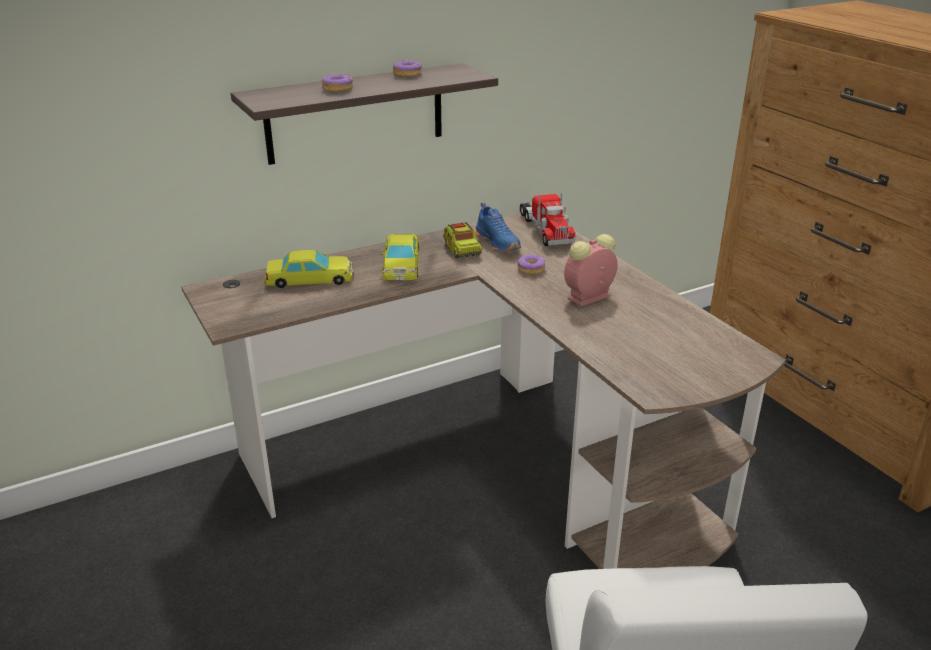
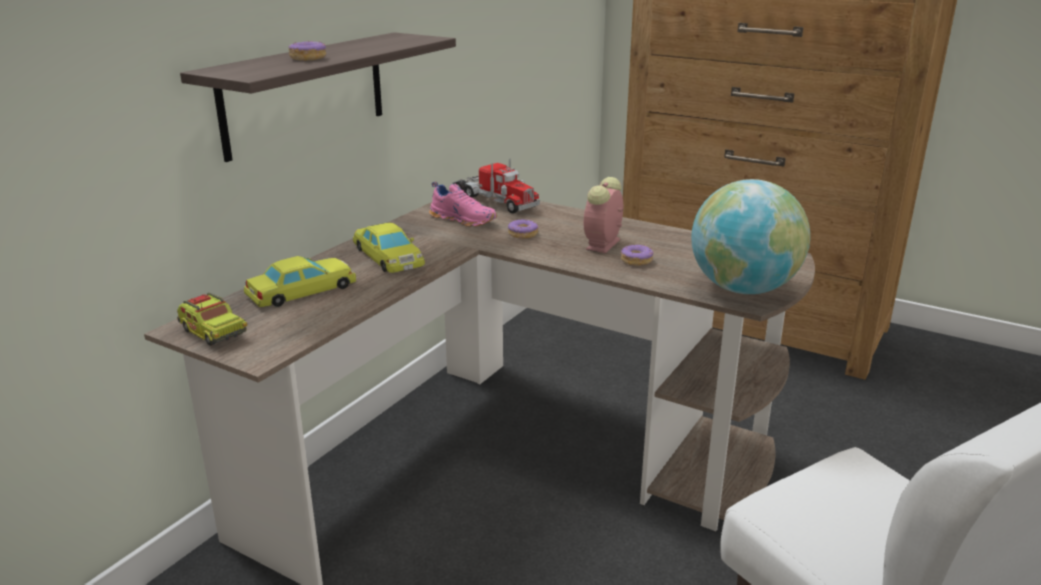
camera: 30 degrees left, 5 degrees down
donut [393,60,422,77] -> donut moved to [621,245,654,266]
toy truck [443,222,482,258] -> toy truck moved to [177,292,247,346]
blue shoe [475,202,521,252] -> pink shoe [429,182,497,227]
none -> globe [691,179,810,294]

